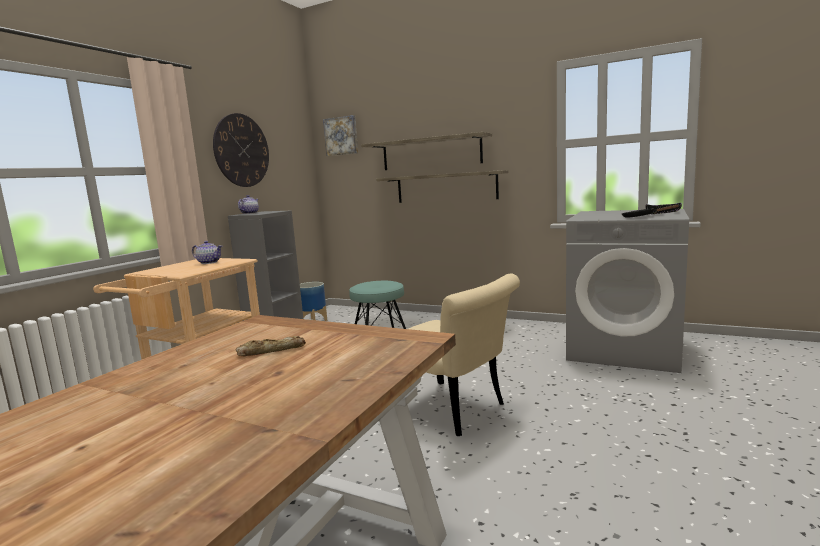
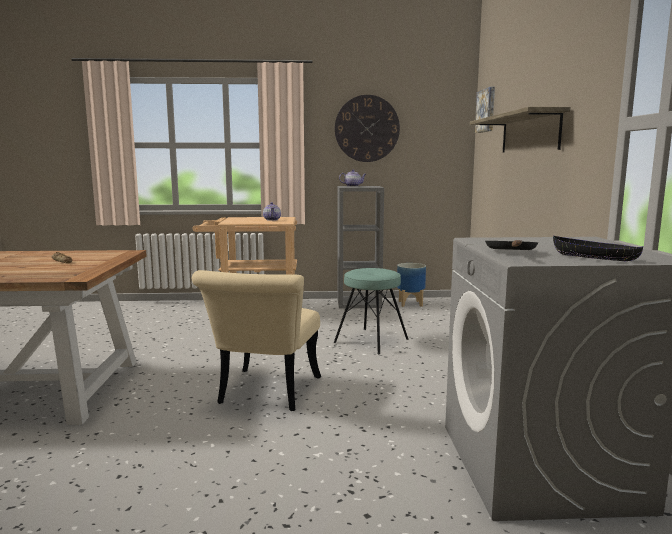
camera: 60 degrees right, 0 degrees up
shelf [376,170,508,203] -> none

